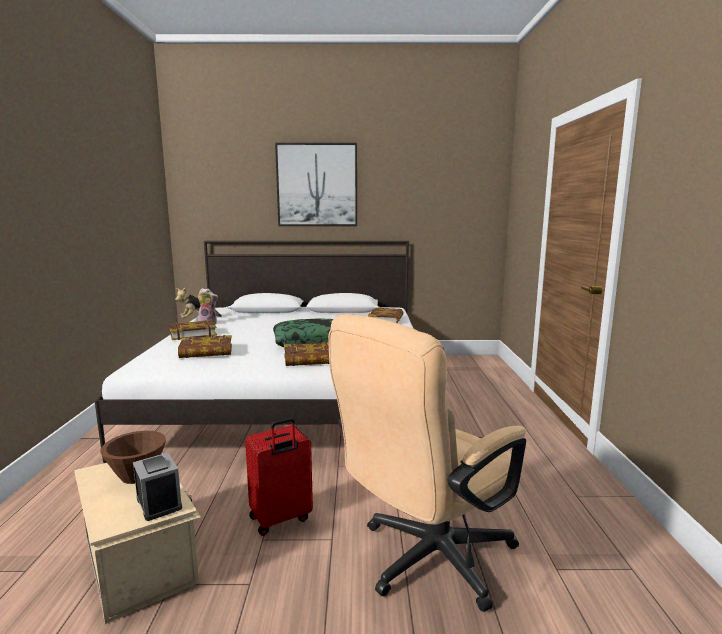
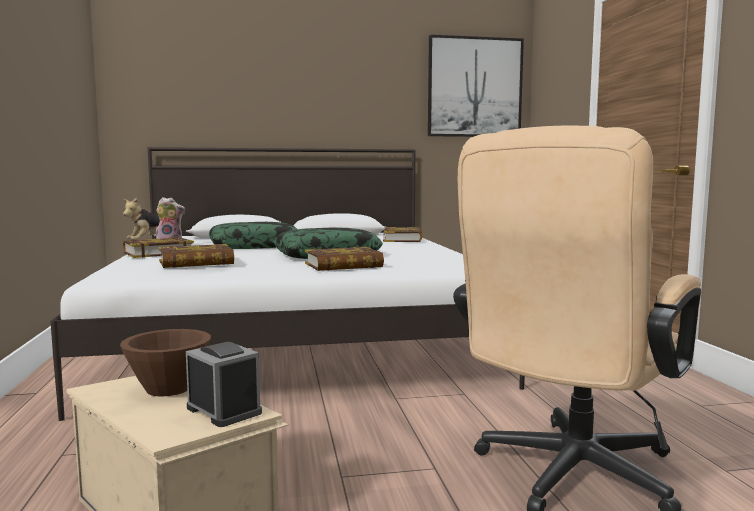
camera: 10 degrees left, 5 degrees down
red suitcase [245,418,313,536] -> none
picture [275,143,357,226] -> picture moved to [428,35,524,137]
none -> pillow [209,222,297,249]

